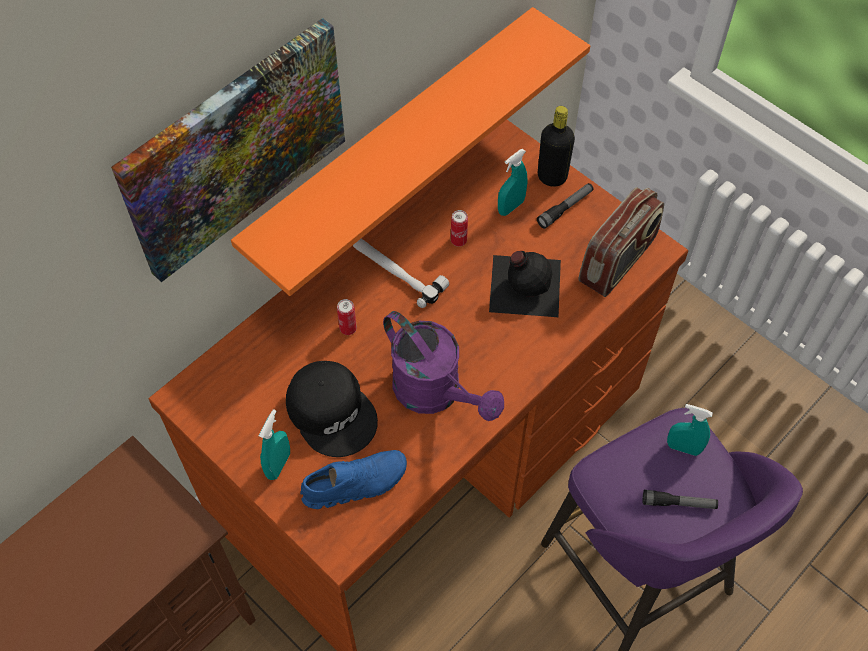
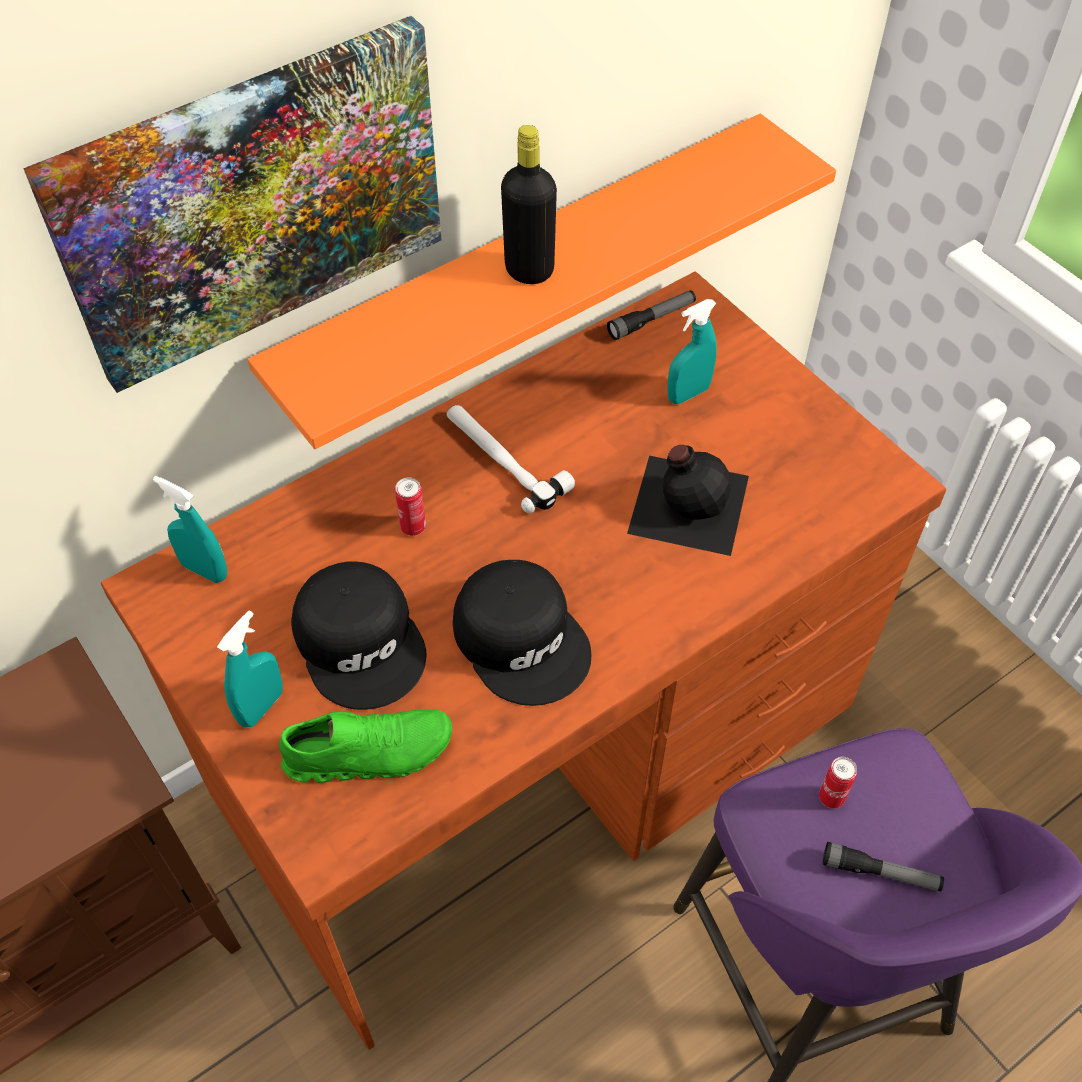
camera: 10 degrees right, 5 degrees down
blue shoe [300,450,407,509] -> green shoe [279,710,452,783]
purple watering can [383,311,504,421] -> black cap [453,560,591,706]
can [451,210,468,247] -> can moved to [819,757,857,809]
flashlight [537,183,594,229] -> flashlight moved to [607,290,696,340]
black bottle [538,106,575,187] -> black bottle moved to [501,125,557,284]
radio [578,187,664,297] -> none
turquoise spray bottle [667,404,713,456] -> turquoise spray bottle moved to [153,476,227,583]

